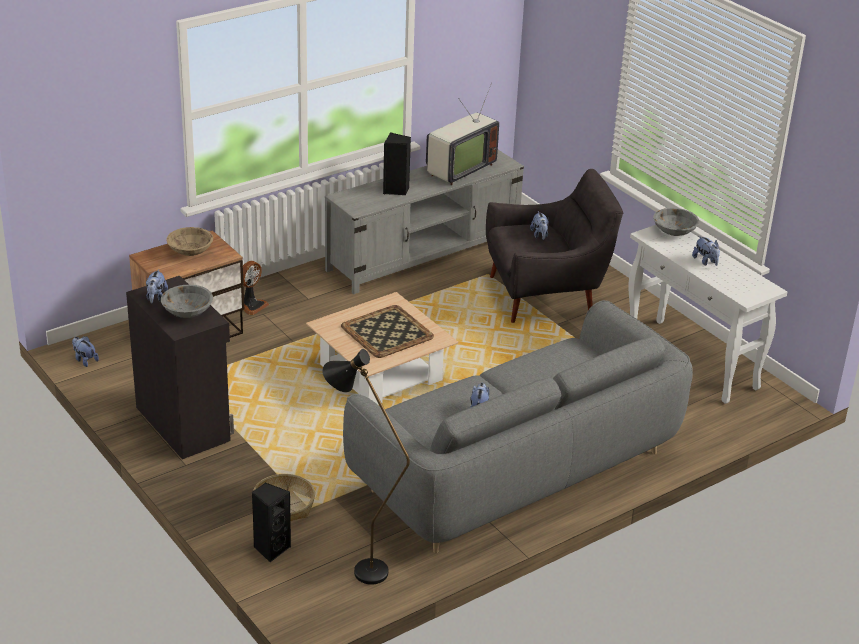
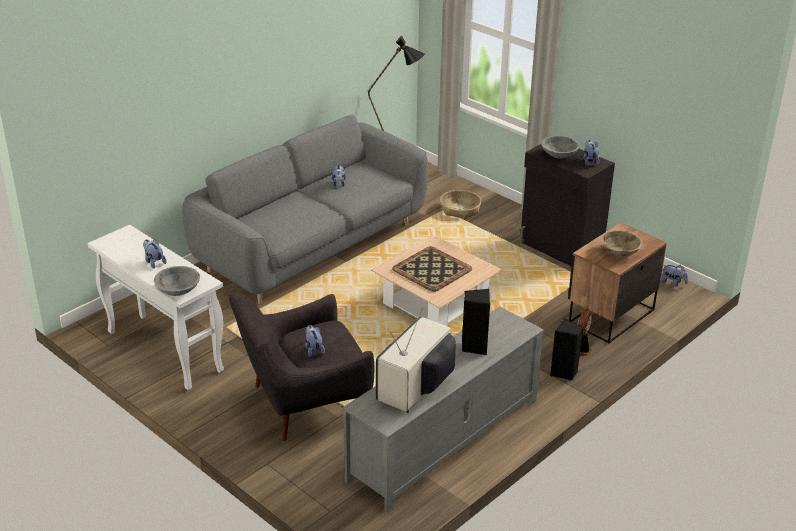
camera: 170 degrees right, 0 degrees up
black speaker [252,483,291,563] -> black speaker moved to [550,318,583,380]

